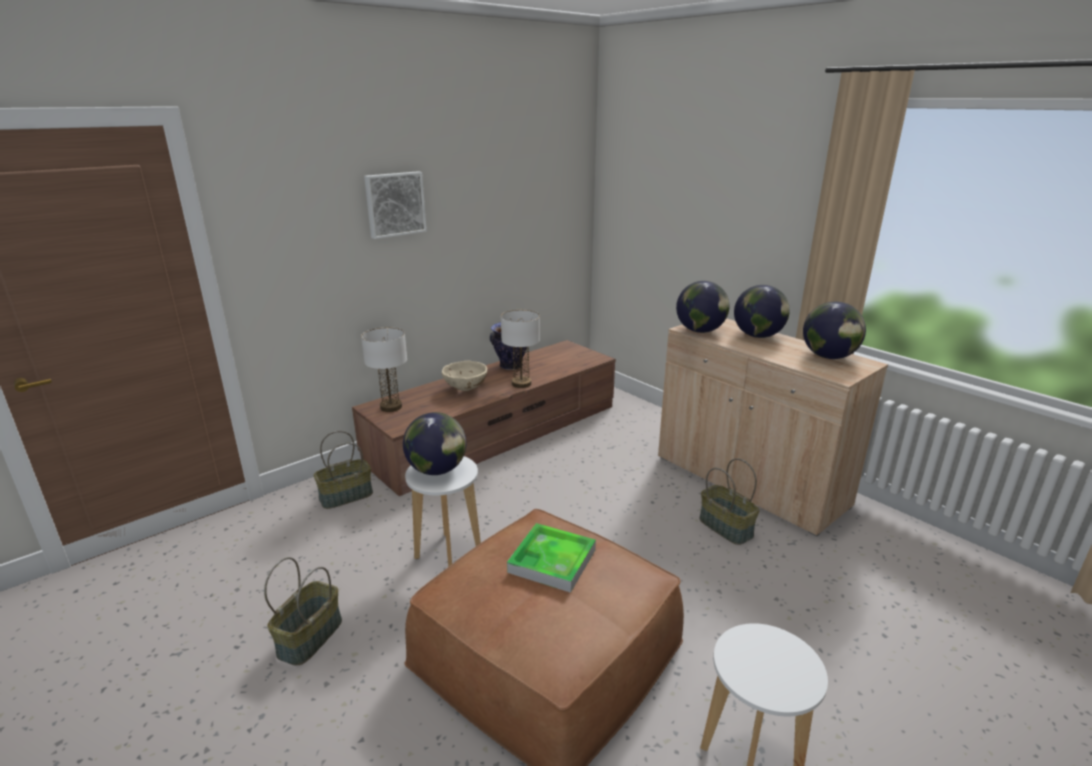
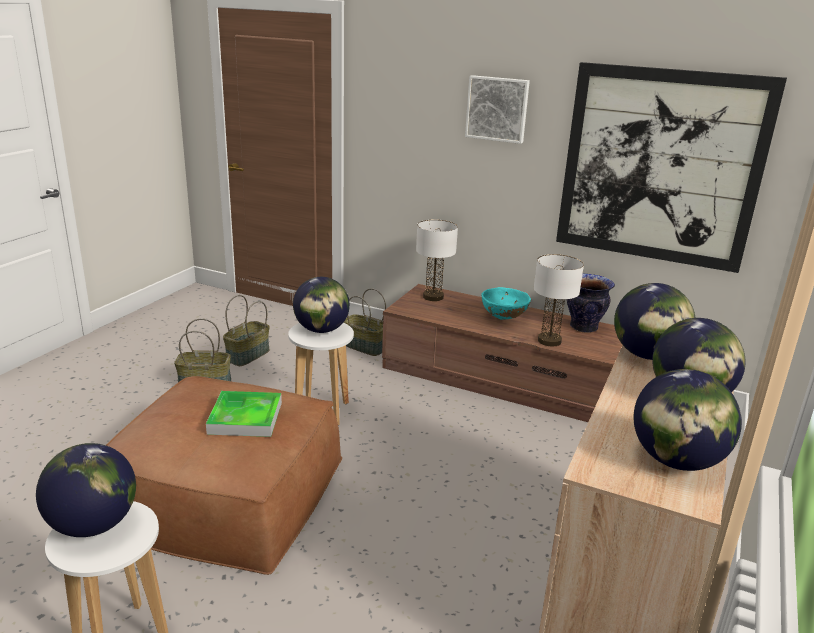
camera: 65 degrees right, 0 degrees up
beige bowl [442,361,487,391] -> turquoise bowl [481,287,531,320]
basket [700,458,759,545] -> basket moved to [223,295,270,366]
none -> globe [36,443,136,537]
none -> picture [556,62,787,273]

